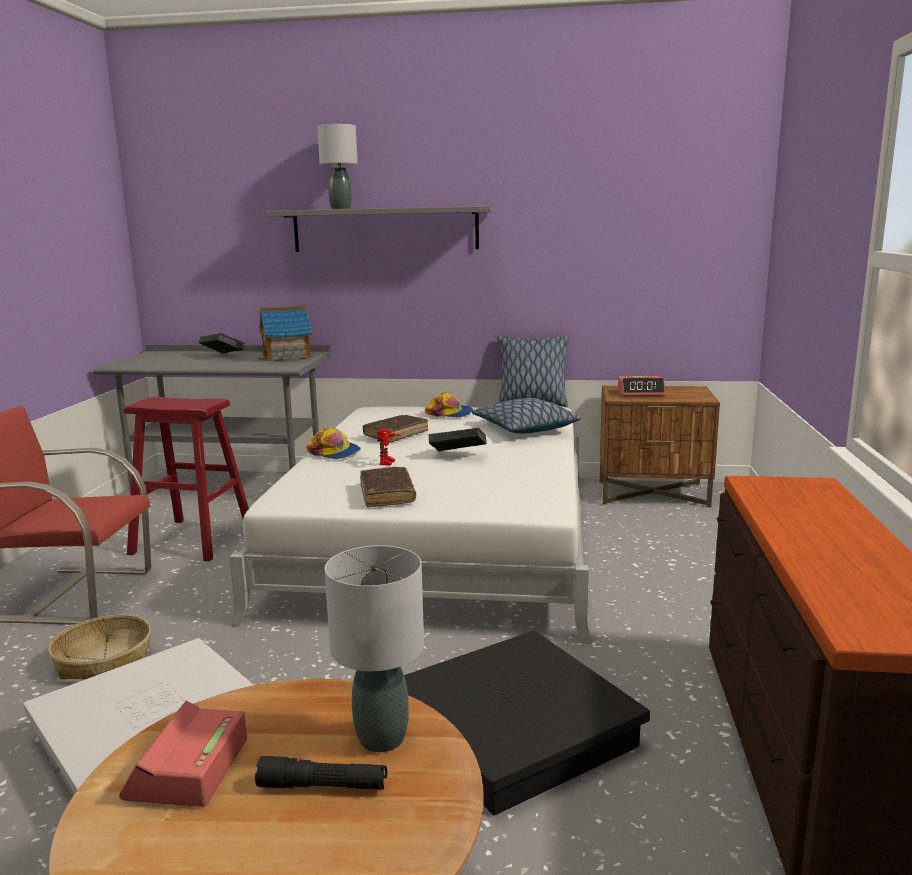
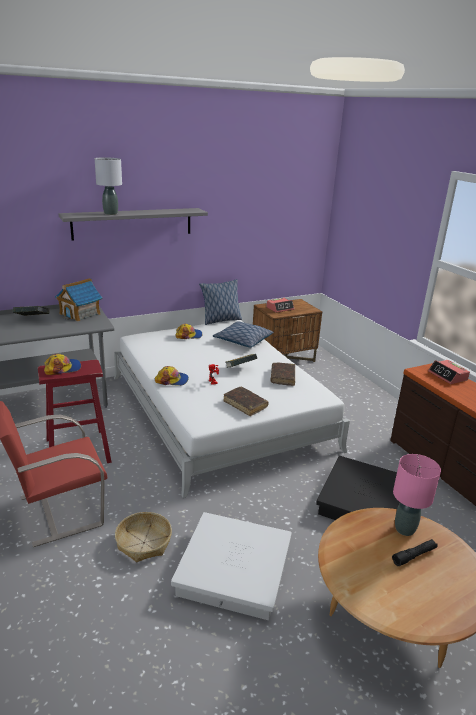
camera: 35 degrees left, 10 degrees up
alarm clock [119,701,247,807] -> alarm clock moved to [428,360,470,384]
grey table lamp [324,545,424,752] -> pink table lamp [393,454,441,536]
brown book [363,415,428,442] -> brown book moved to [271,363,295,386]
none -> cap [44,354,81,375]

